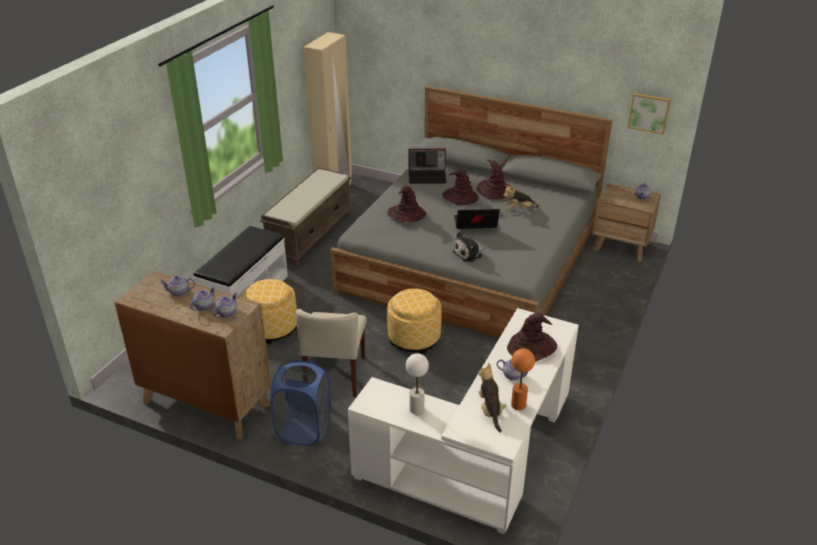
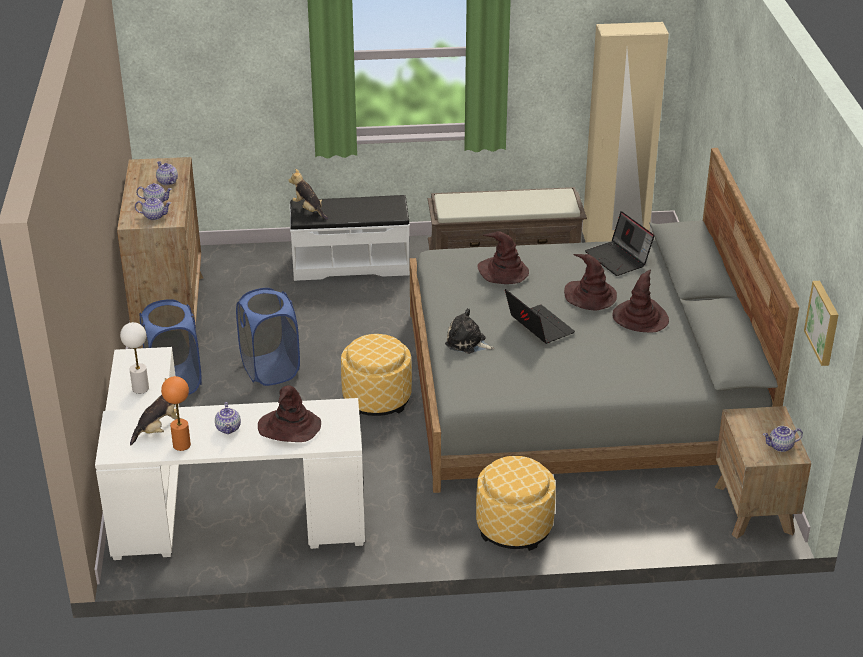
camera: 60 degrees right, 0 degrees up
ottoman [242,279,297,344] -> ottoman moved to [476,456,556,551]
beige chair [296,309,367,397] -> blue laundry basket [236,288,300,386]
plush toy [503,185,539,210] -> plush toy moved to [288,169,328,220]

